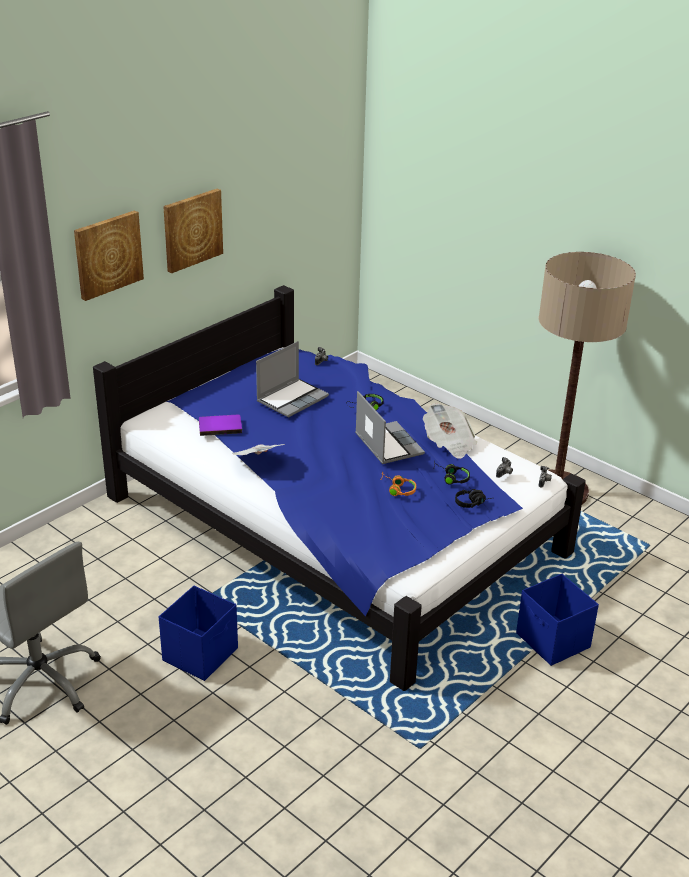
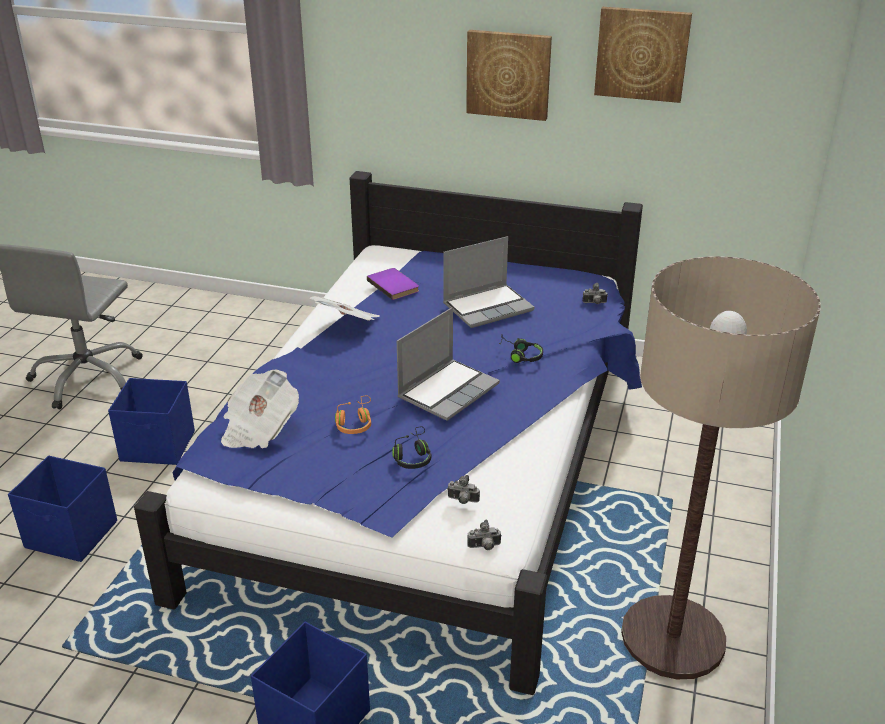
camera: 65 degrees right, 0 degrees up
picture [74,210,144,301] -> picture moved to [594,7,692,103]
laptop [256,341,329,418] -> laptop turned 45 degrees counterclockwise [443,236,535,328]
newspaper [423,403,477,459] -> newspaper moved to [221,369,299,448]
black headphones [455,489,492,508] -> none
none -> blue storage box [8,456,117,562]

